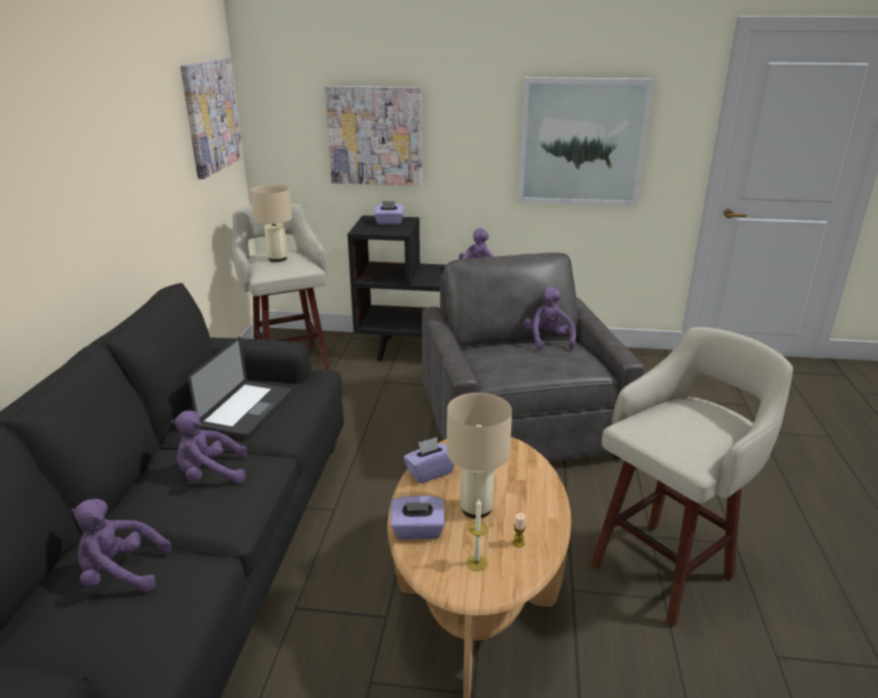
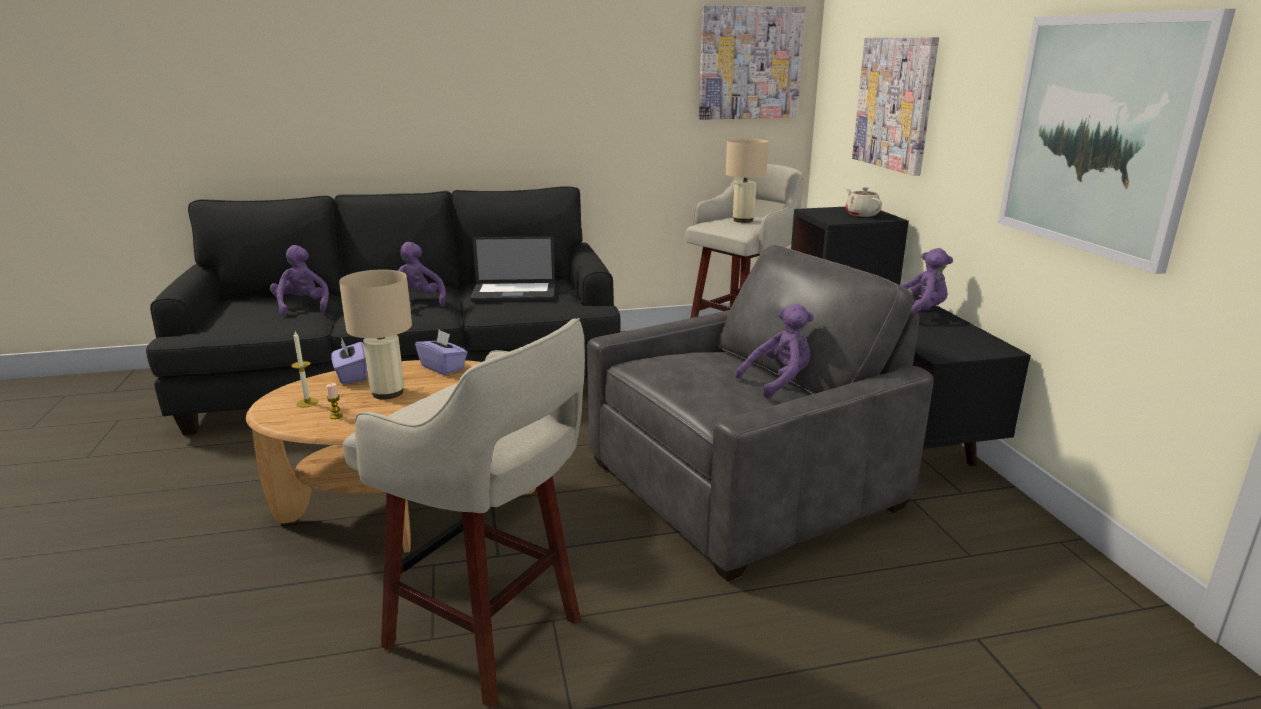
camera: 70 degrees right, 5 degrees down
purple tissue box [374,201,404,225] -> beige teapot [845,187,882,217]

